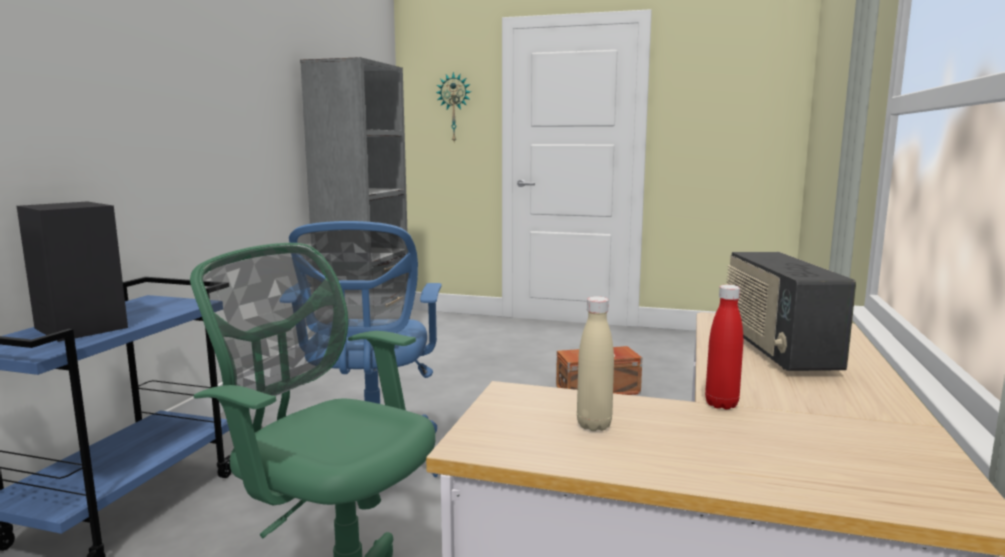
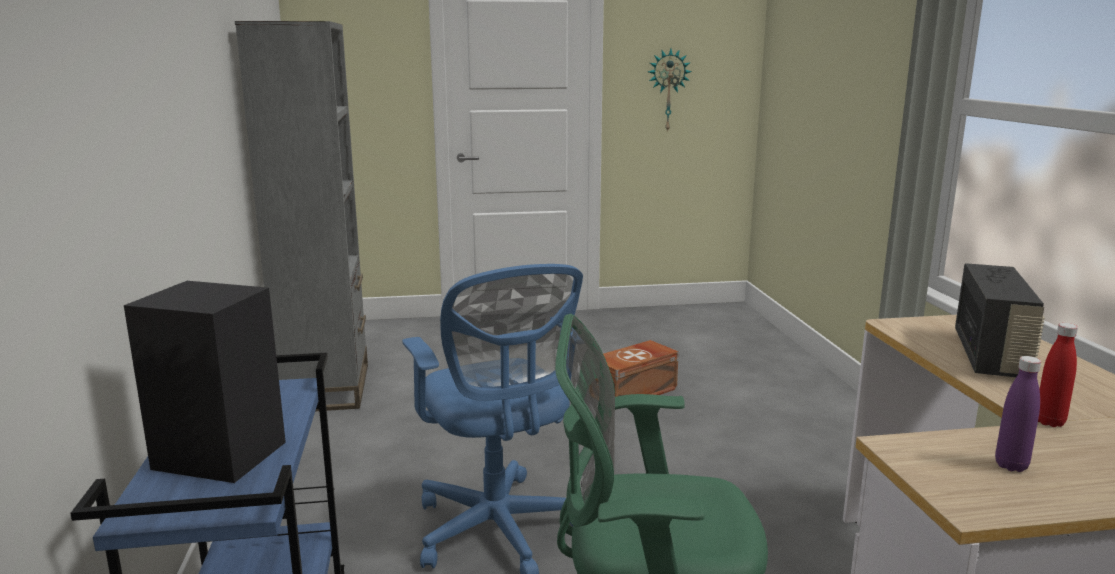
camera: 25 degrees left, 5 degrees up
wall clock [436,72,471,142] -> wall clock moved to [648,49,692,133]
beige bottle [577,296,614,431] -> purple bottle [995,356,1041,472]
radio [726,252,856,371] -> radio turned 135 degrees counterclockwise [955,263,1045,377]

